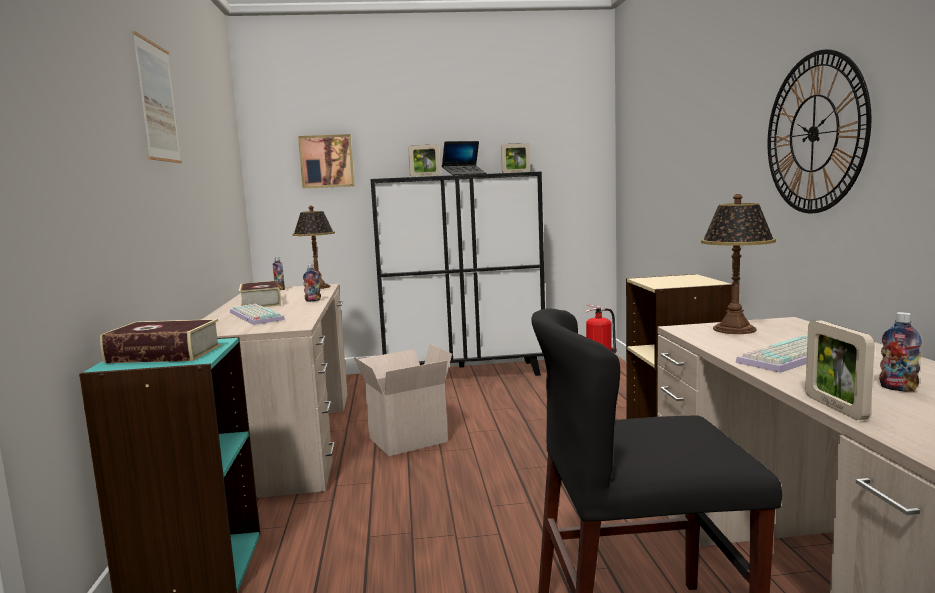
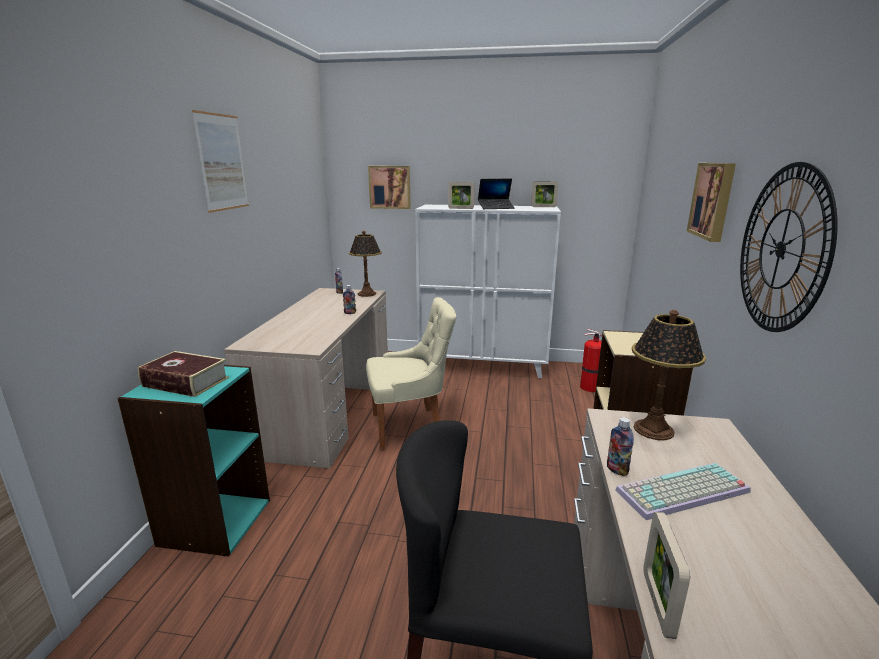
camera: 15 degrees right, 10 degrees up
keyboard [230,304,285,325] -> none
book [239,281,281,307] -> none
cardboard box [354,344,452,456] -> beige chair [366,297,456,451]
black cabinet [371,172,545,376] -> white cabinet [415,205,561,378]
bottle [879,312,922,392] -> bottle moved to [607,417,634,476]
none -> picture [687,163,736,242]

